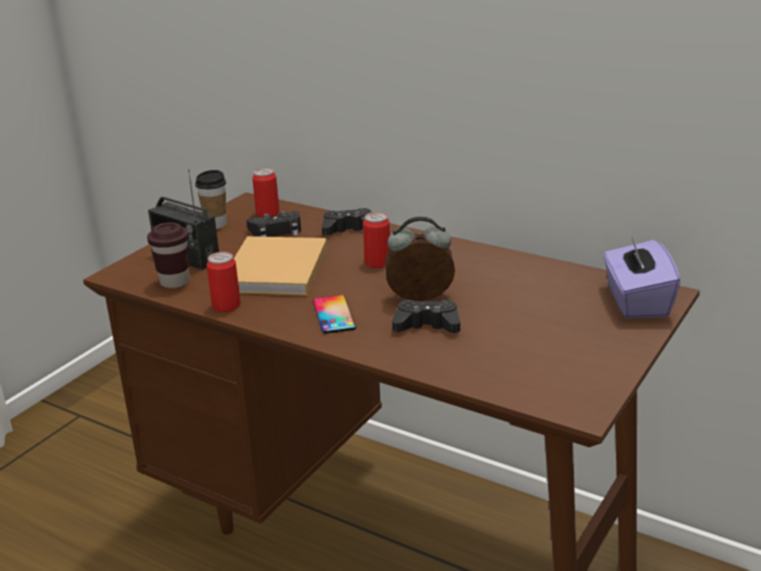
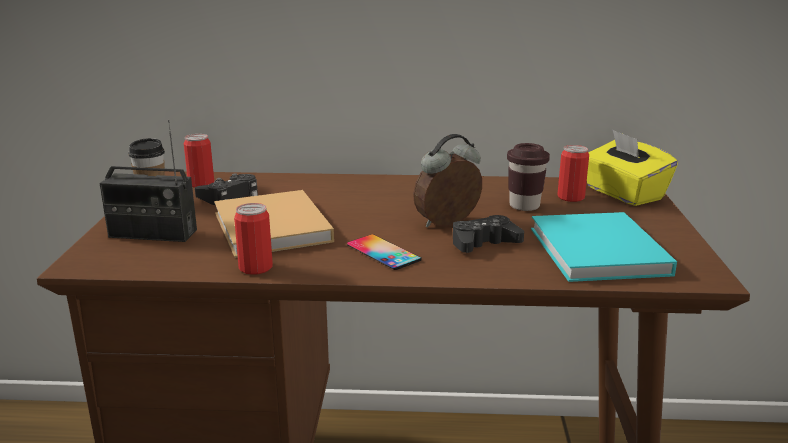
camera: 30 degrees left, 5 degrees down
brown cup [147,222,190,288] -> brown cup moved to [507,143,550,211]
black game controller [322,208,371,235] -> none
can [363,212,390,268] -> can moved to [557,145,589,202]
purple tissue box [603,233,680,319] -> yellow tissue box [587,130,678,206]
none -> turquoise book [531,212,677,282]

